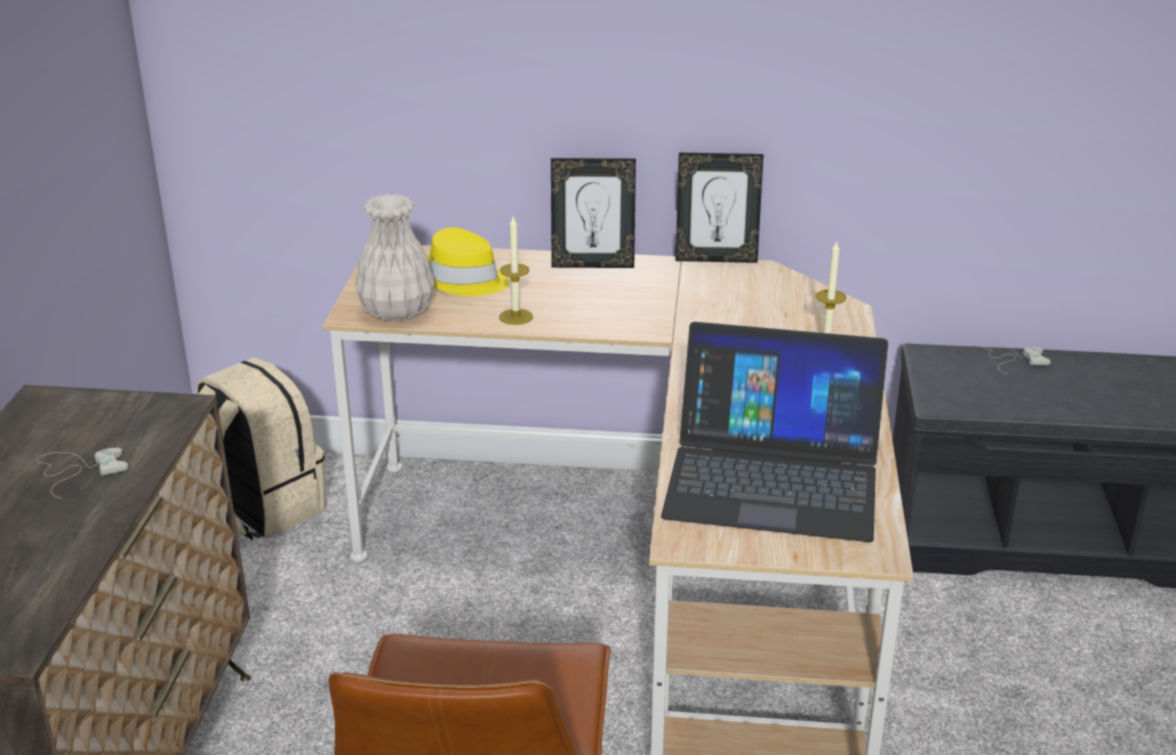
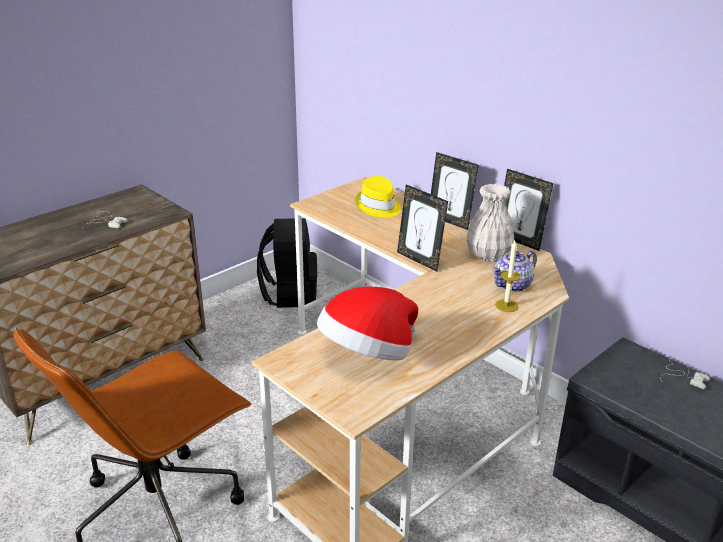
camera: 40 degrees right, 0 degrees up
beige backpack [196,357,326,540] -> black backpack [257,218,317,308]
white vase [355,194,435,322] -> white vase moved to [466,184,515,261]
candle [499,217,533,325] -> none
laptop [661,322,888,542] -> hat [317,287,418,360]
none -> picture frame [397,184,448,272]
none -> teapot [493,251,537,292]

